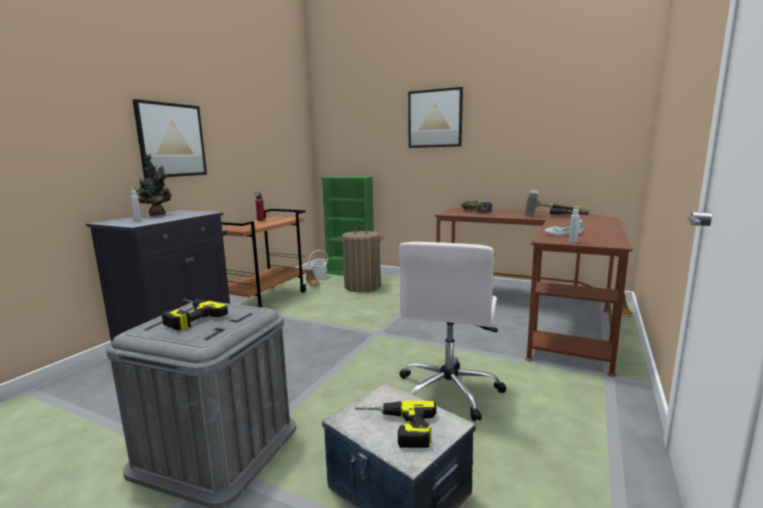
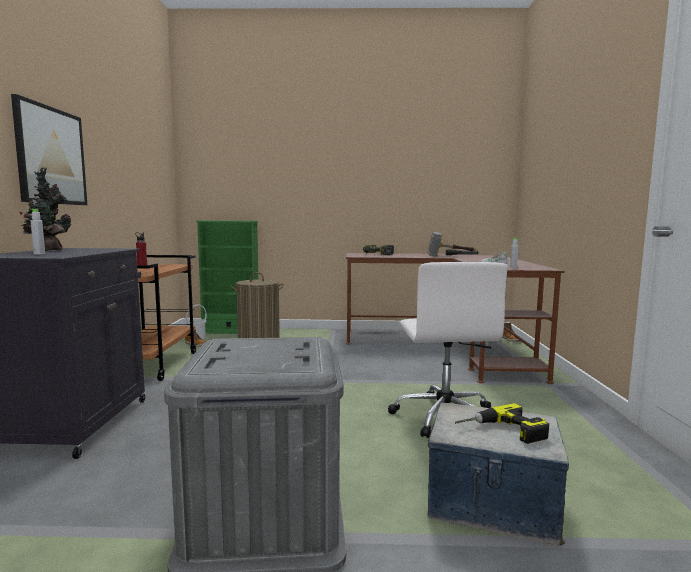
camera: 25 degrees left, 5 degrees down
power drill [162,298,228,330] -> none
picture [408,87,463,148] -> none

